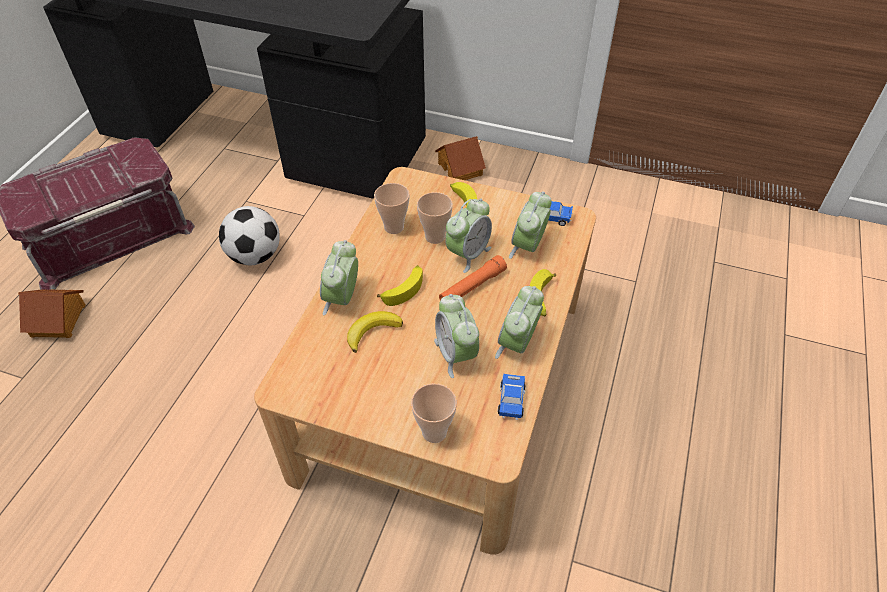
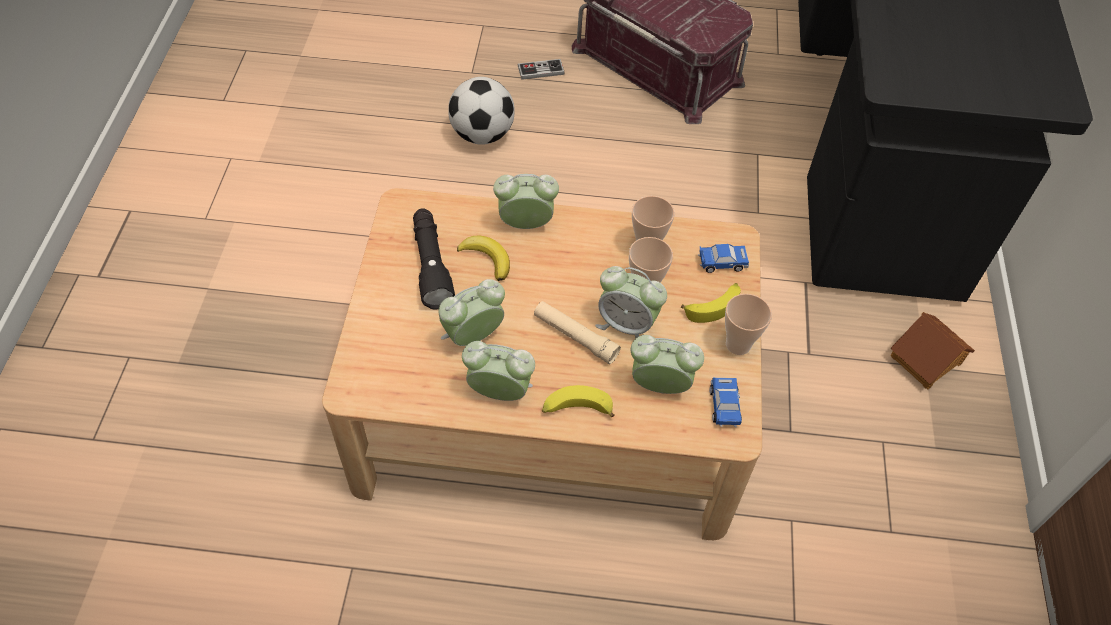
camera: 75 degrees right, 5 degrees up
toy house [18,289,86,338] -> game controller [518,59,565,80]
football [219,206,280,265] -> football moved to [448,77,514,145]
banana [377,265,423,306] -> none
cup [411,384,457,443] -> cup moved to [725,294,772,355]
orange flashlight [439,255,507,300] -> beige flashlight [534,301,621,364]
toy car [497,374,526,420] -> toy car moved to [698,244,749,273]
none -> black flashlight [413,208,455,309]

